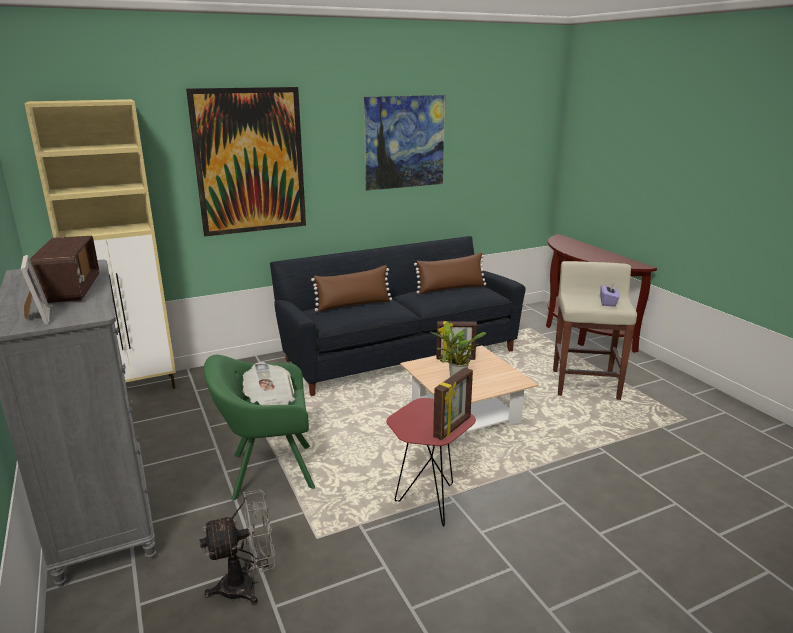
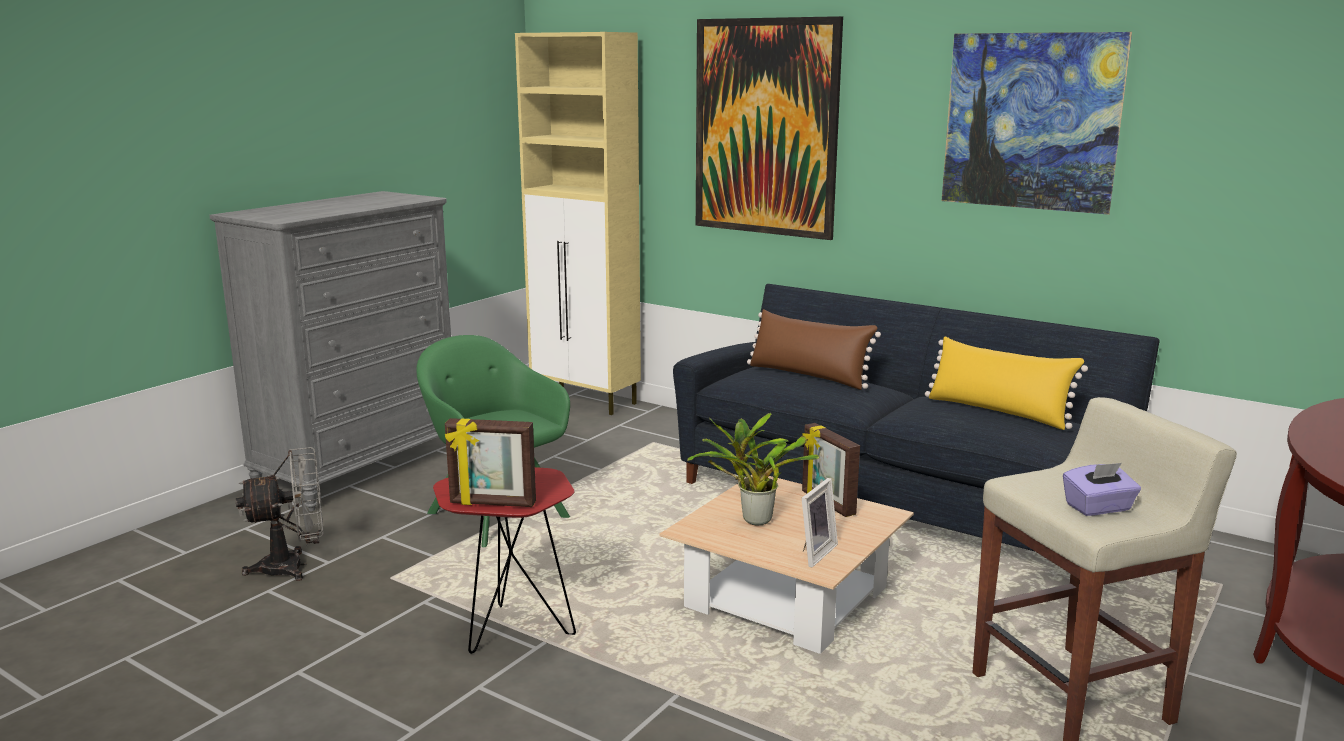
camera: 60 degrees right, 5 degrees down
picture frame [21,255,50,325] -> picture frame moved to [802,478,838,567]
radio [30,236,99,303] -> none
grey fan [199,489,275,605] -> grey fan turned 60 degrees counterclockwise [236,447,324,581]
newspaper [243,362,295,405] -> none
brown pillow [414,252,486,294] -> yellow pillow [925,336,1088,430]

